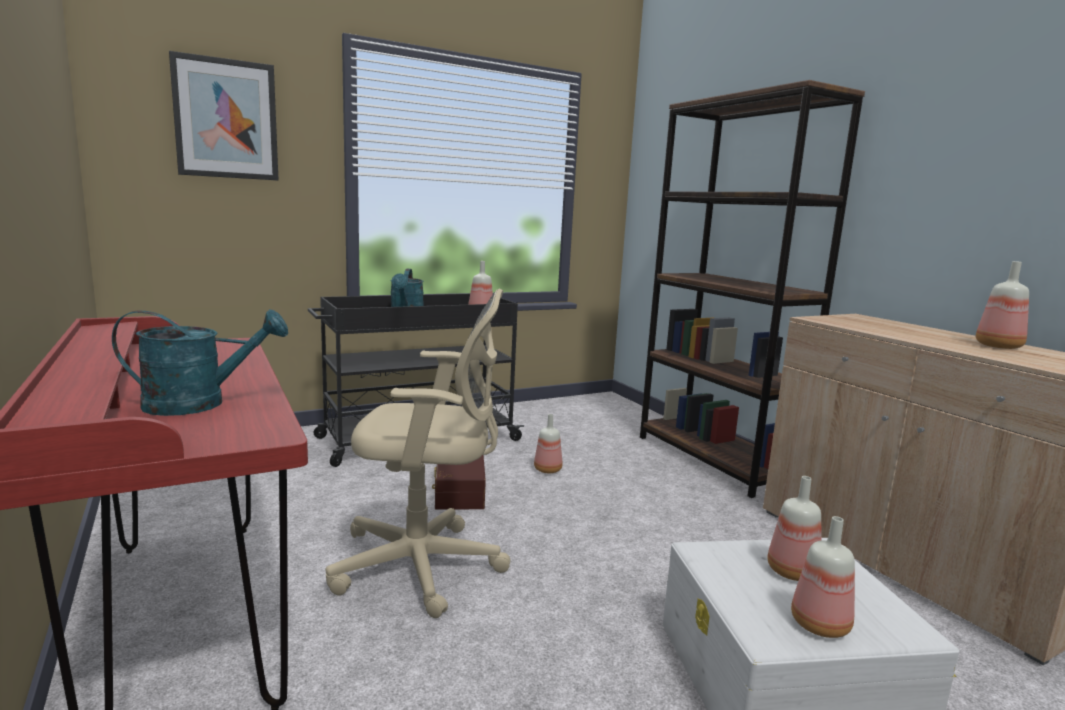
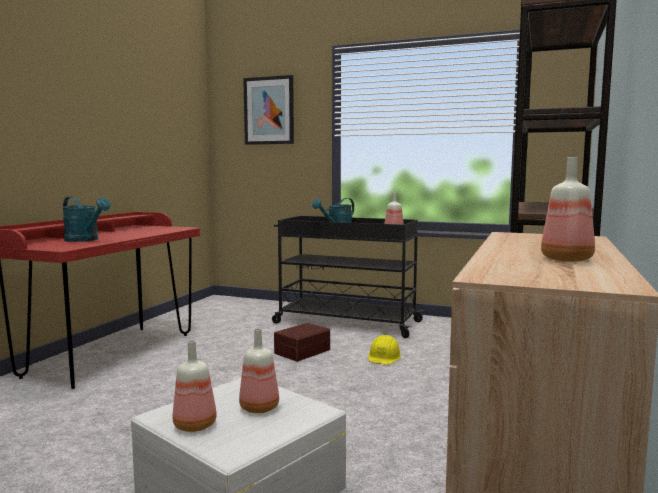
camera: 50 degrees right, 5 degrees down
beige office chair [325,289,510,618] -> none
bottle [534,414,562,473] -> yellow hard hat [368,335,401,364]

